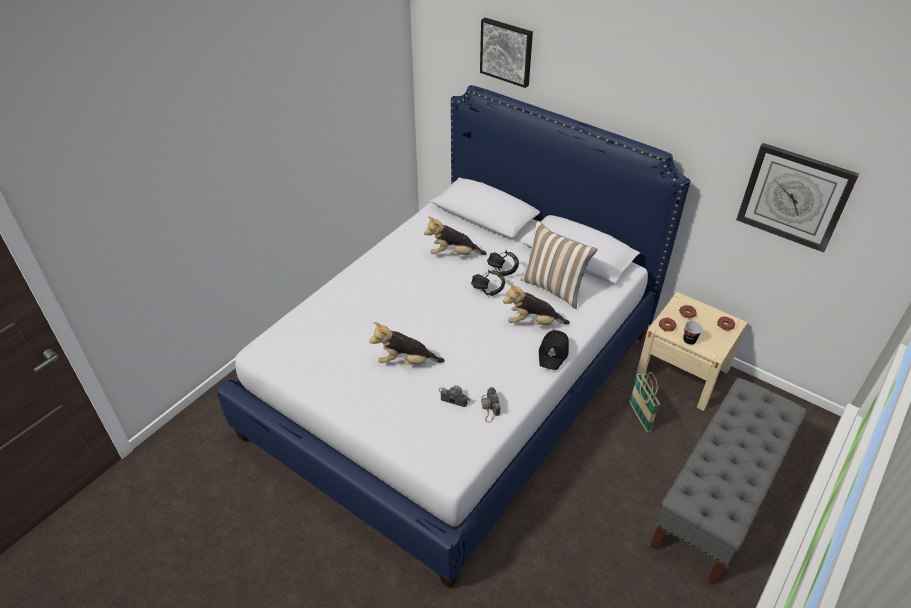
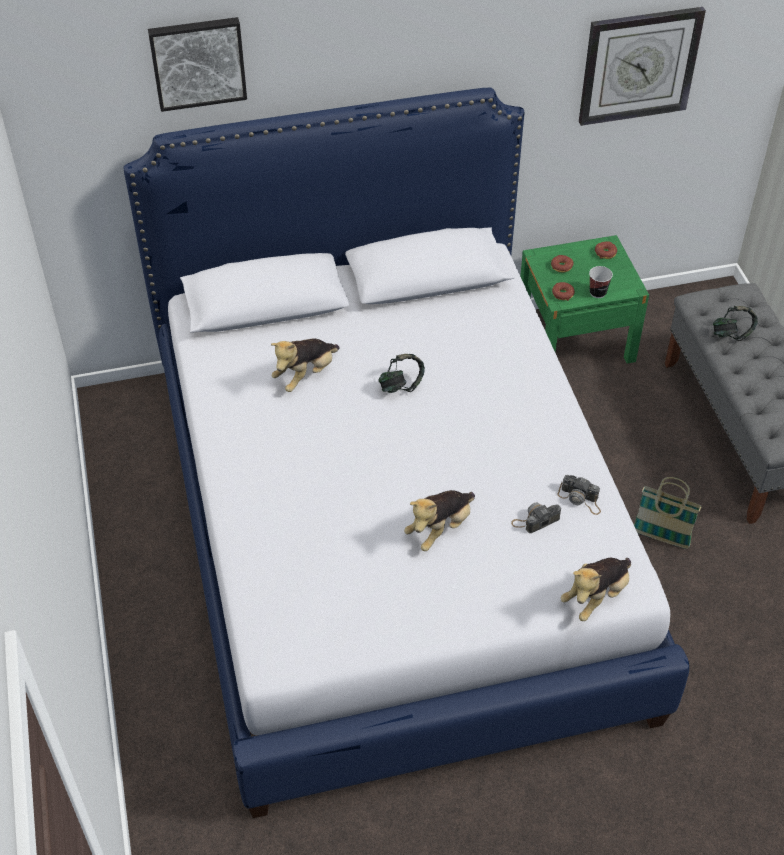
camera: 50 degrees left, 5 degrees up
headphones [487,250,519,276] -> headphones moved to [713,306,758,341]
plush toy [503,283,570,325] -> plush toy moved to [560,558,631,621]
pillow [521,221,598,309] -> none
black cap [539,330,569,370] -> none
basket [629,372,660,432] -> basket moved to [634,477,702,549]
beige nightstand [636,292,748,411] -> green nightstand [520,235,649,364]

